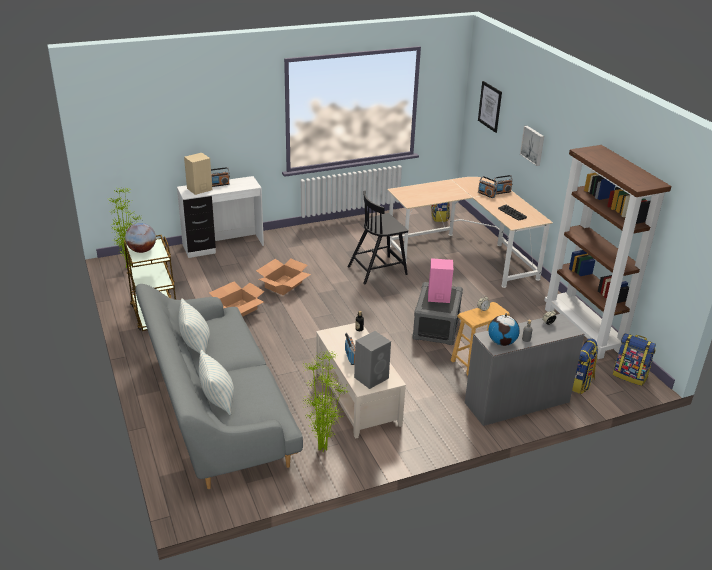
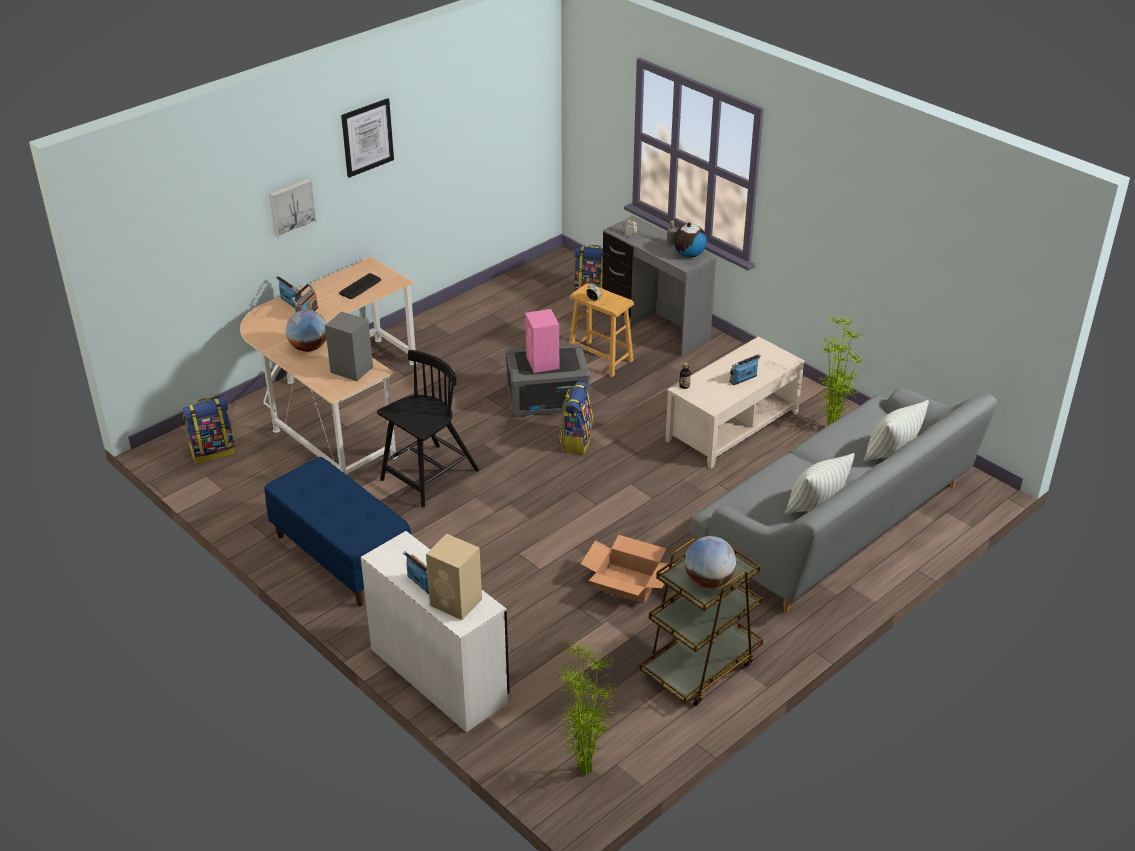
camera: 110 degrees left, 5 degrees up
cardboard box [256,258,311,295] -> none
black chair [348,191,408,285] -> black chair turned 90 degrees counterclockwise [377,350,479,507]
grey speaker [354,331,391,389] -> grey speaker moved to [325,311,373,381]
picture [478,81,502,133] -> picture moved to [341,98,394,178]
brown bookcase [544,145,672,359] -> none
backpack [613,333,656,386] -> backpack moved to [559,382,593,454]
none -> blue bench [265,457,411,606]
none -> globe [286,310,327,352]

